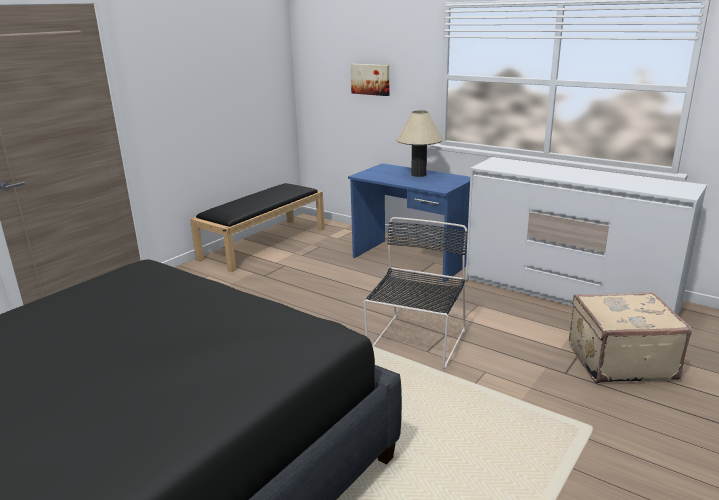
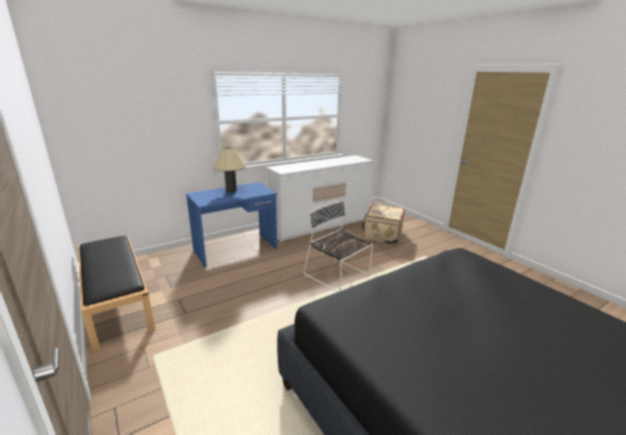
camera: 70 degrees left, 0 degrees up
picture [351,64,389,96] -> none

